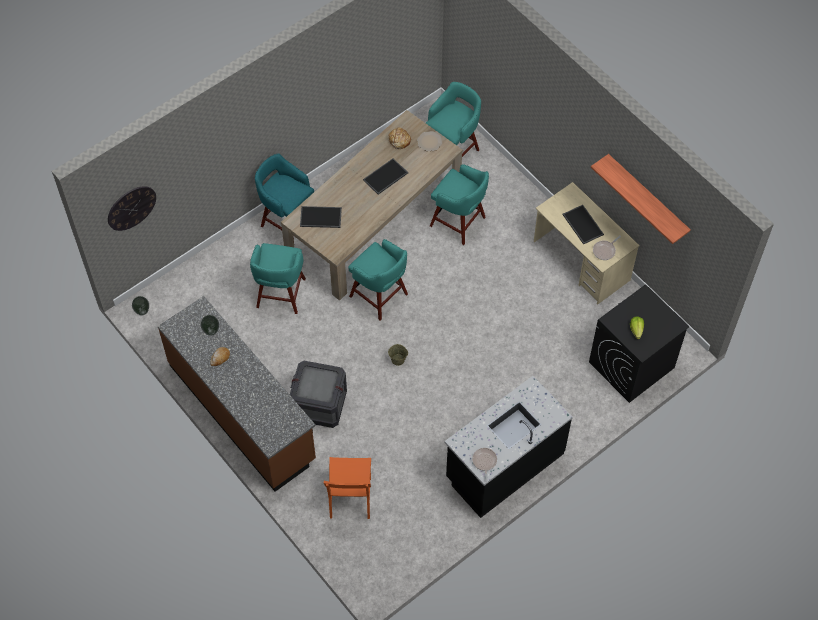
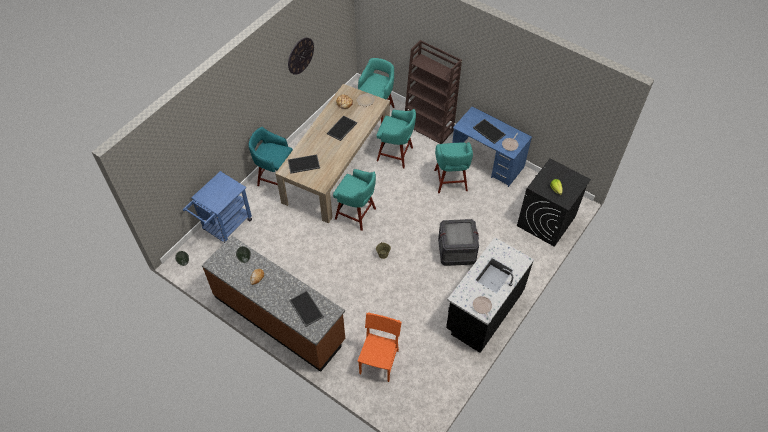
camera: 15 degrees left, 5 degrees down
wall clock [108,186,156,231] -> wall clock moved to [288,38,314,75]
turquoise stool [250,243,306,314] -> turquoise stool moved to [434,142,473,193]
crate [290,361,347,428] -> crate moved to [438,219,479,266]
orange chair [324,457,371,519] -> orange chair turned 150 degrees counterclockwise [357,312,401,382]
beige desk [534,182,640,304] -> blue desk [452,107,532,187]
shelf [591,154,691,244] -> none
none -> blue cart [183,171,252,243]
none -> tray [289,291,324,327]
none -> brown bookcase [405,40,462,144]

